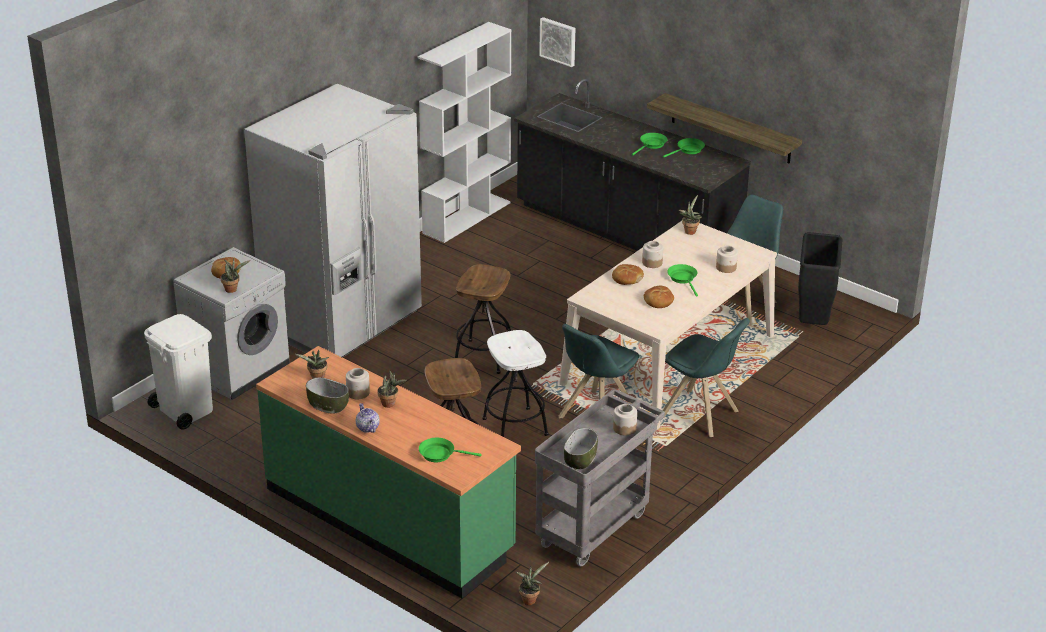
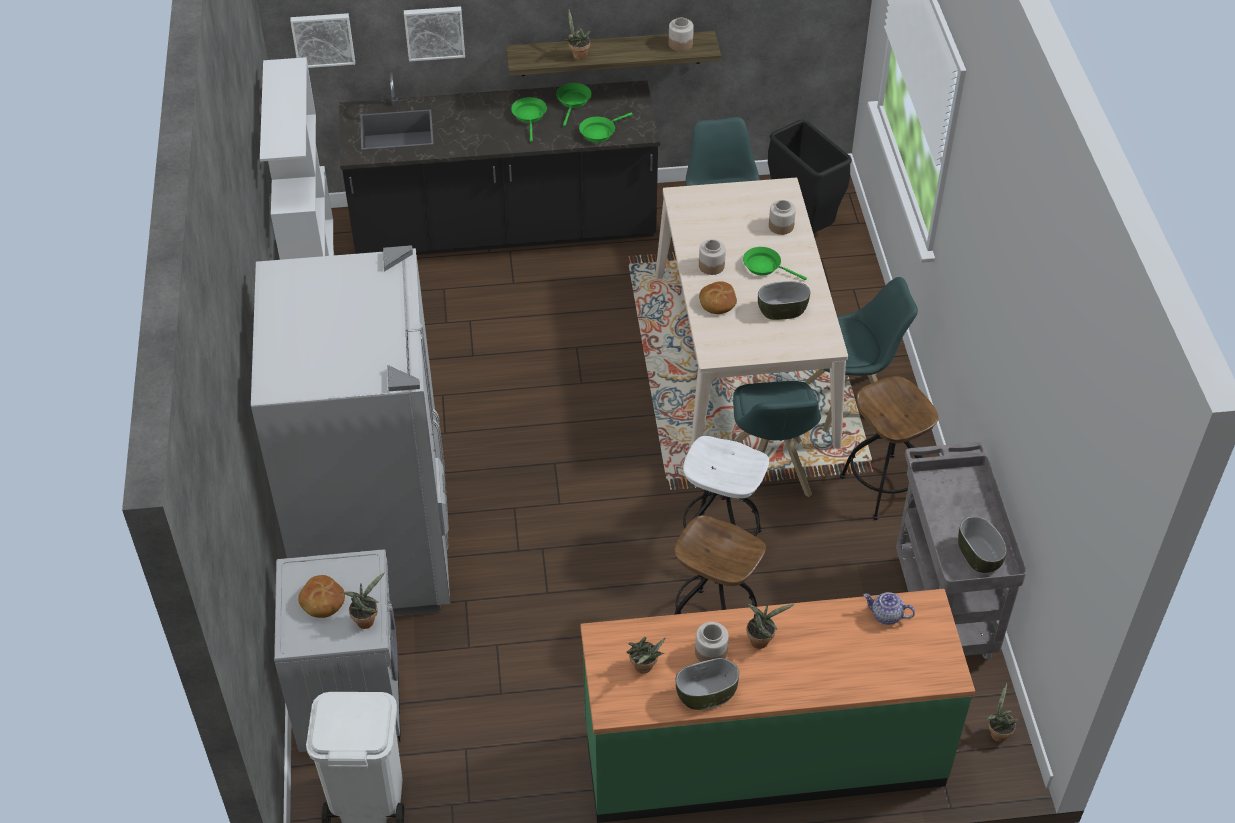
camera: 45 degrees left, 15 degrees up
teapot [356,403,380,433] -> teapot moved to [863,592,915,625]
green frying pan [419,438,482,462] -> green frying pan moved to [579,112,632,142]
brown stool [455,264,511,374] -> brown stool moved to [840,376,938,520]
jar [613,404,637,436] -> jar moved to [669,18,694,52]
bread [644,286,674,308] -> bowl [758,281,810,320]
potted plant [679,195,702,235] -> potted plant moved to [564,10,590,60]
none -> picture [404,6,465,62]

